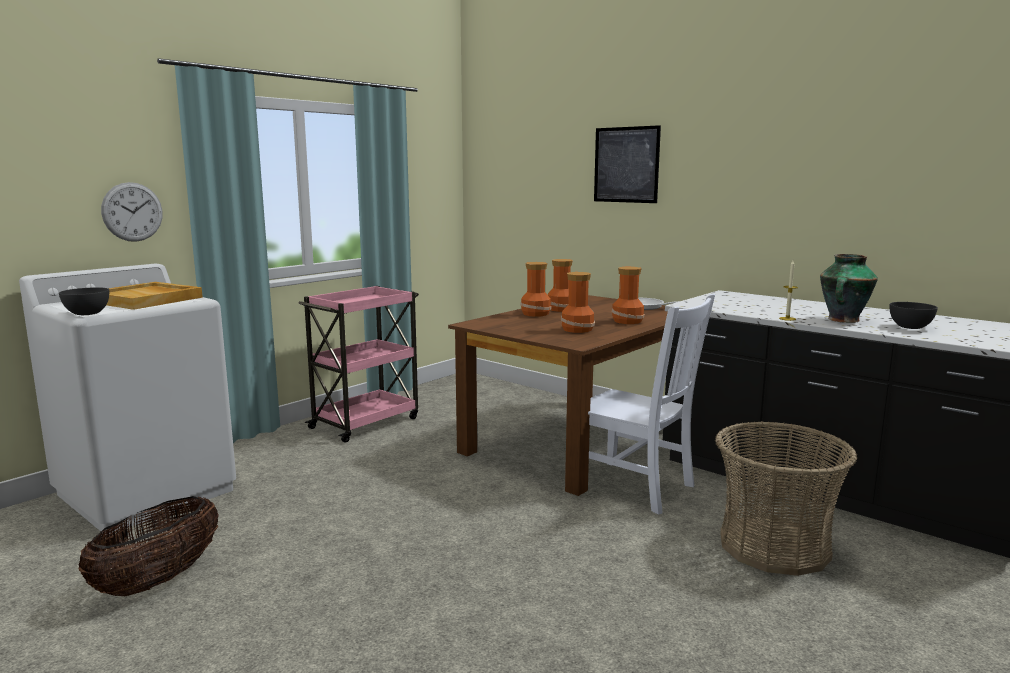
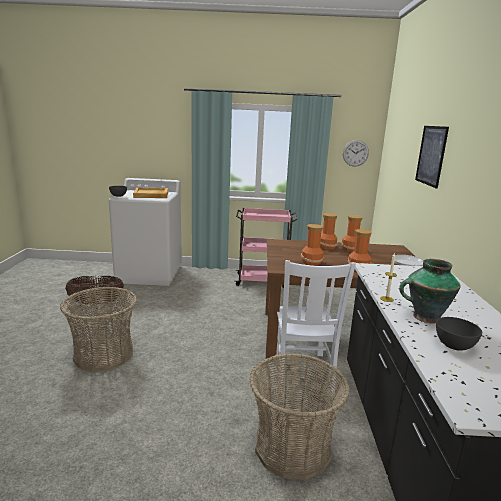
camera: 50 degrees right, 5 degrees up
wall clock [101,182,163,242] -> wall clock moved to [343,140,369,167]
none -> basket [60,287,137,372]

